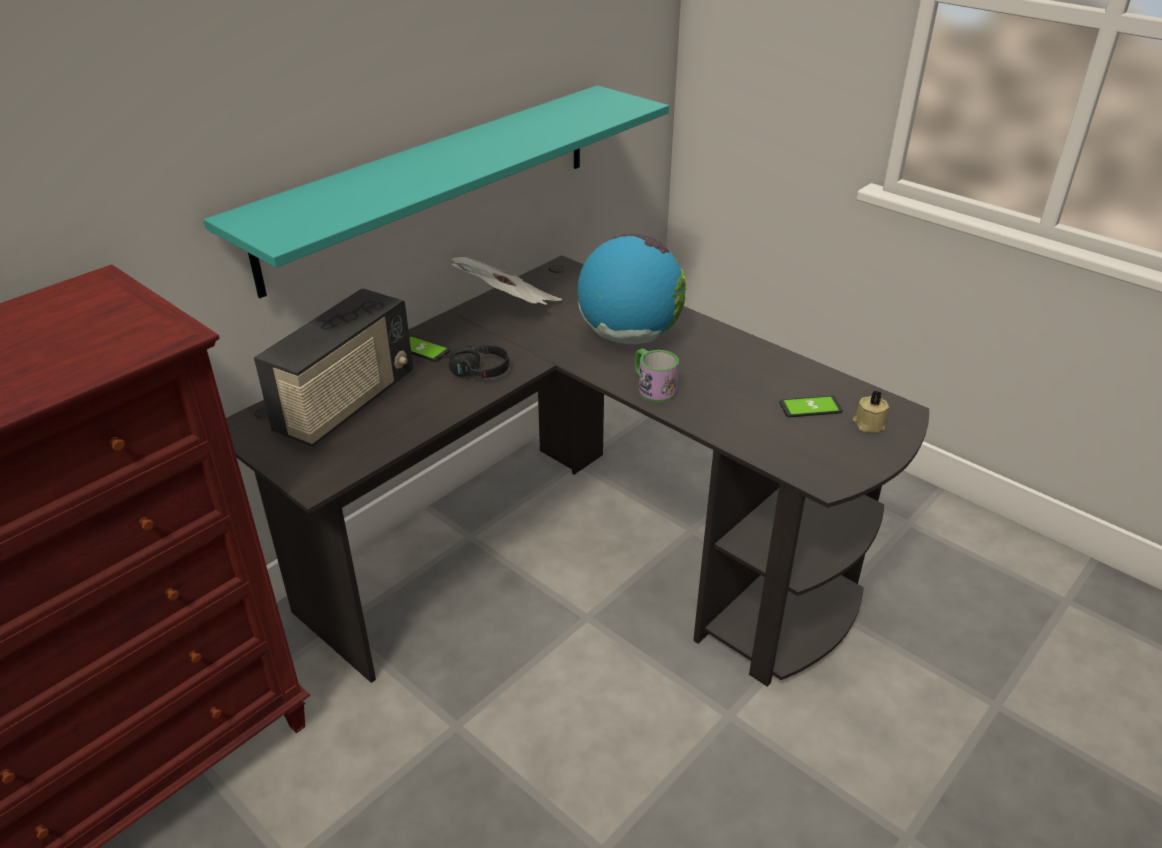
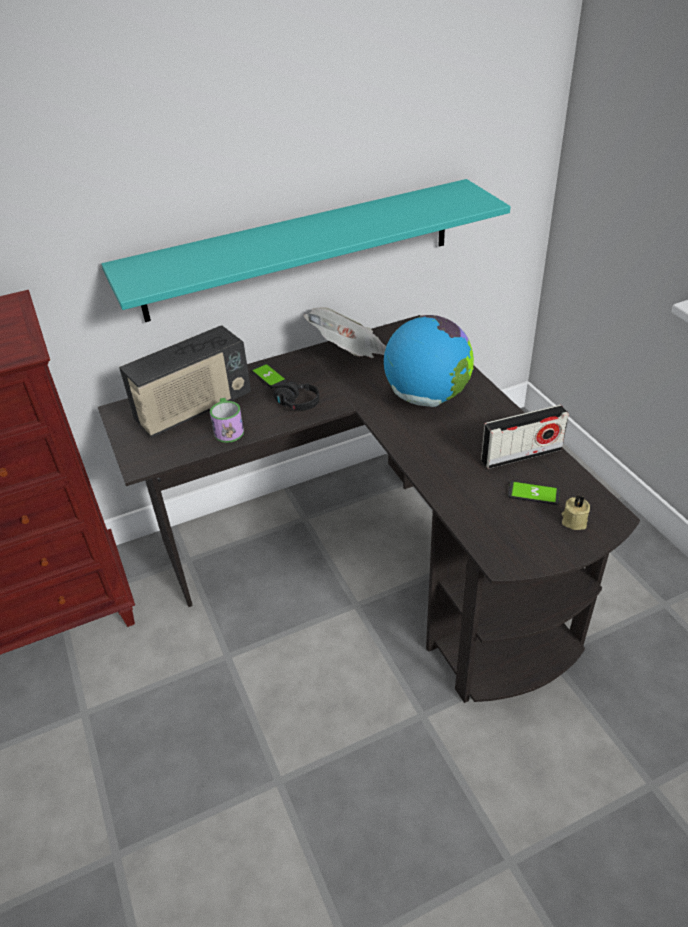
camera: 25 degrees right, 5 degrees up
mug [635,348,679,402] -> mug moved to [210,398,244,443]
none -> radio [481,405,569,469]

